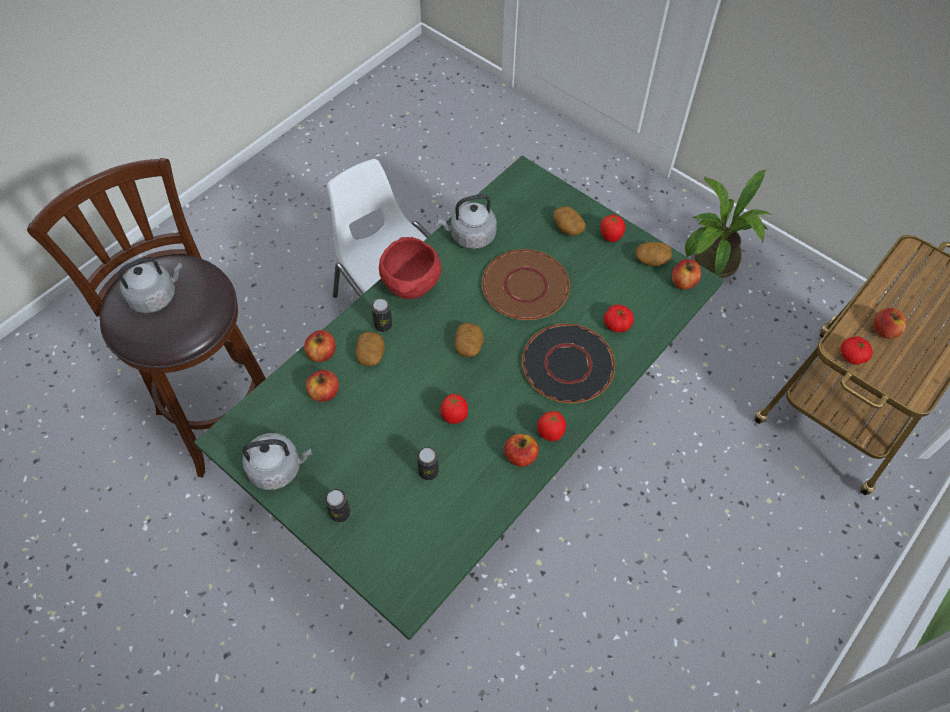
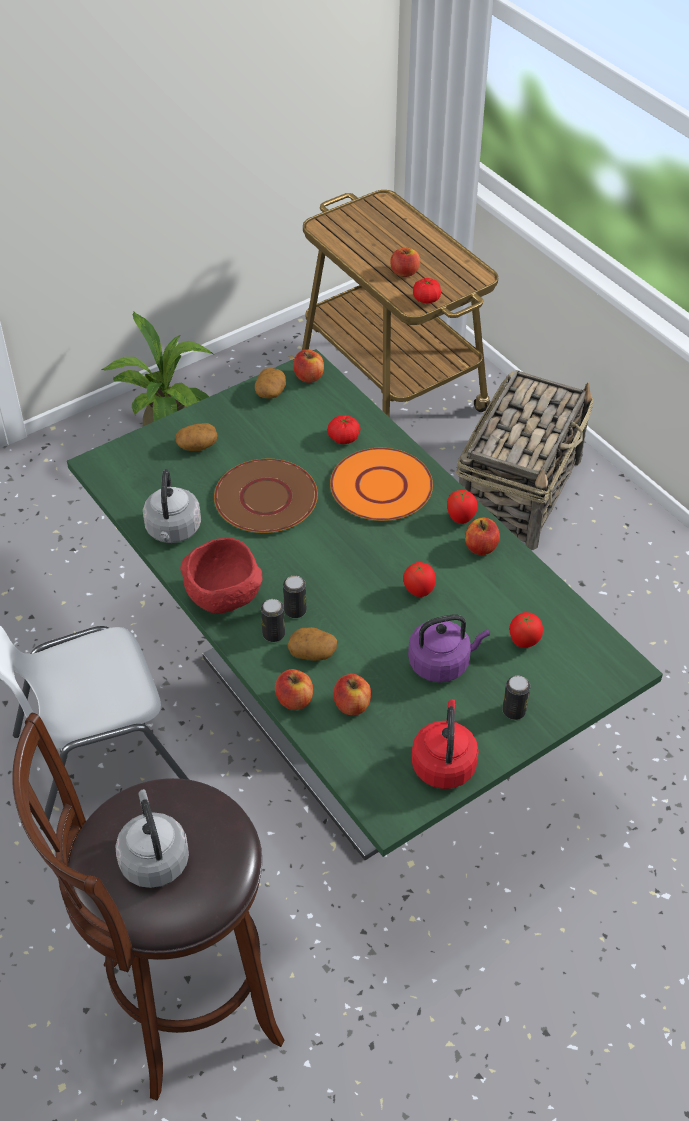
camera: 75 degrees left, 10 degrees down
grey kettle [242,433,312,490] -> red kettle [412,699,479,789]
can [417,447,439,480] -> can moved to [283,575,307,618]
potato [455,323,484,357] -> none
black plate [522,324,615,403] -> orange plate [330,448,433,521]
tomato [600,215,625,242] -> tomato moved to [510,612,543,648]
none -> purple kettle [408,614,490,683]
none -> basket [456,370,594,550]

